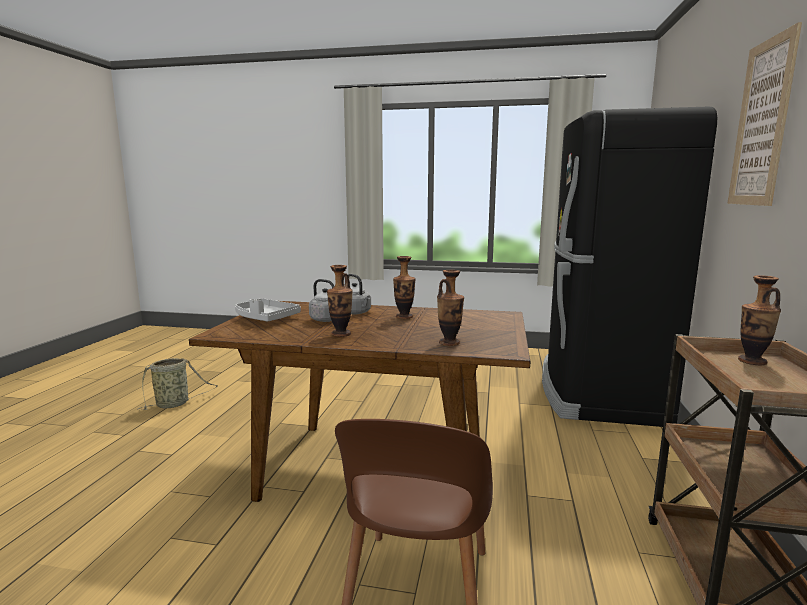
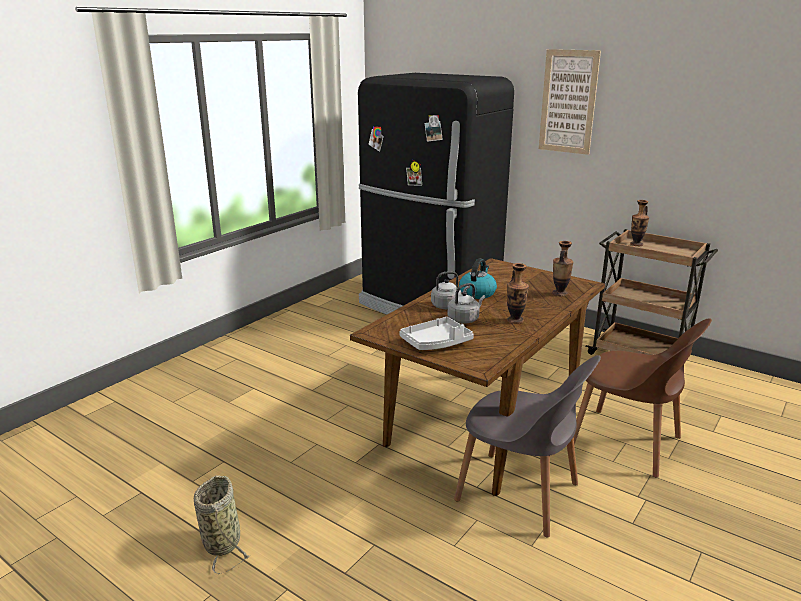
camera: 65 degrees left, 10 degrees up
vase [393,256,416,319] -> kettle [459,259,497,299]
none -> grey chair [454,355,601,538]

